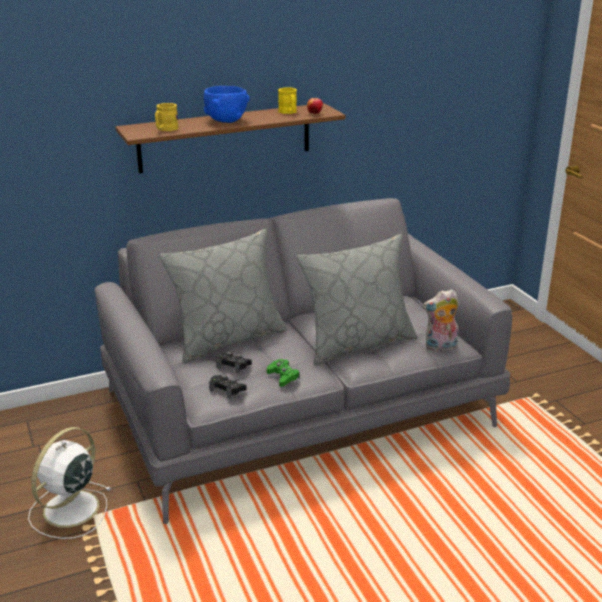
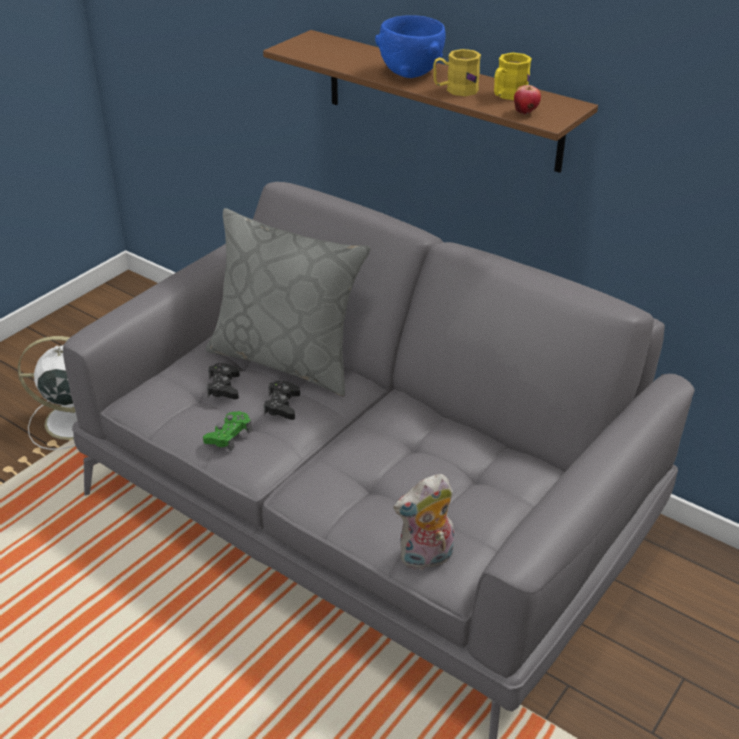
camera: 60 degrees right, 10 degrees up
yellow mug [155,103,179,131] -> yellow mug moved to [433,49,481,96]
black game controller [209,375,247,399] -> black game controller moved to [264,380,300,420]
grey pillow [297,234,417,366] -> none
plush toy [423,289,459,351] -> plush toy turned 75 degrees counterclockwise [394,474,454,570]

